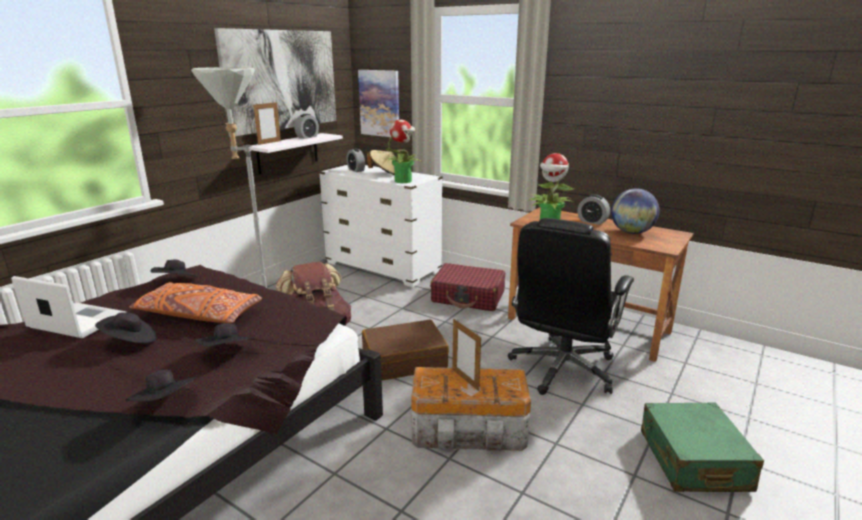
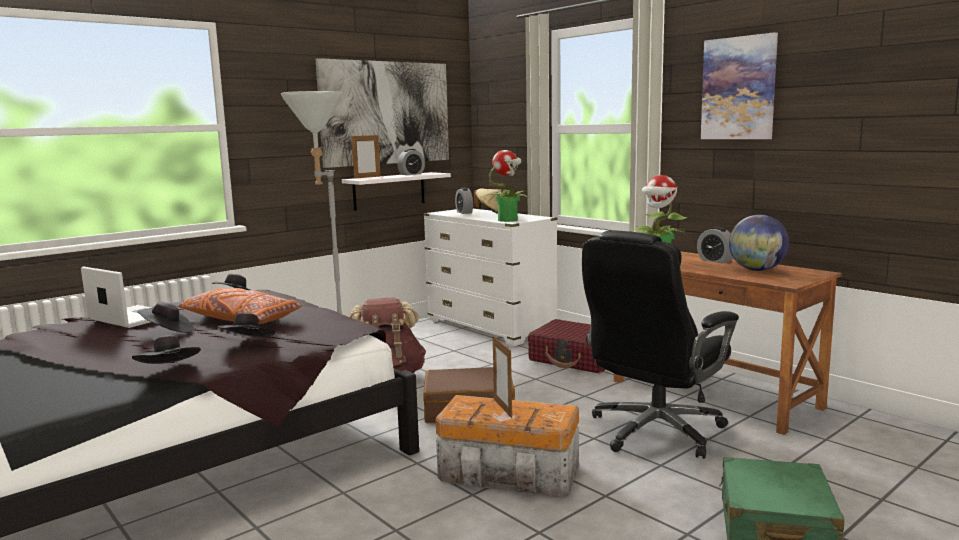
camera: 15 degrees right, 10 degrees down
picture [358,70,399,137] -> picture moved to [701,32,778,139]

